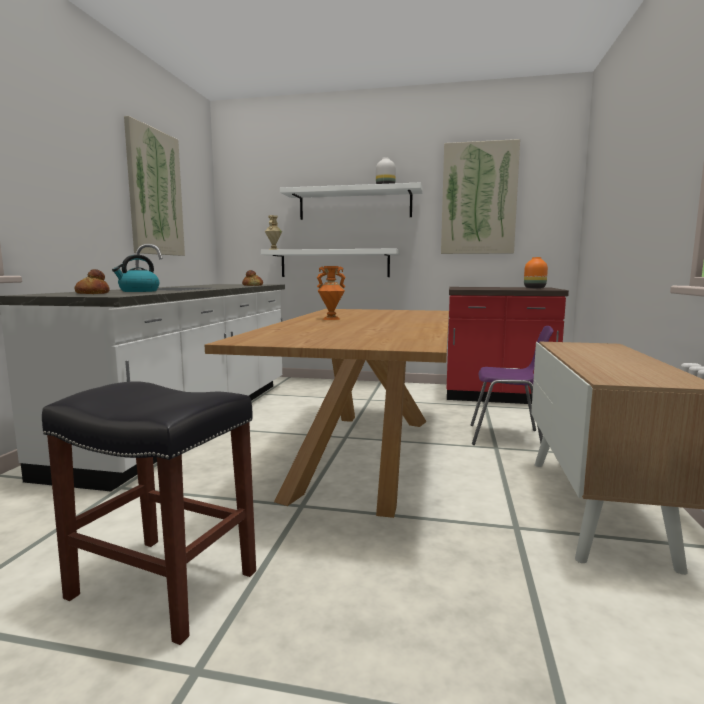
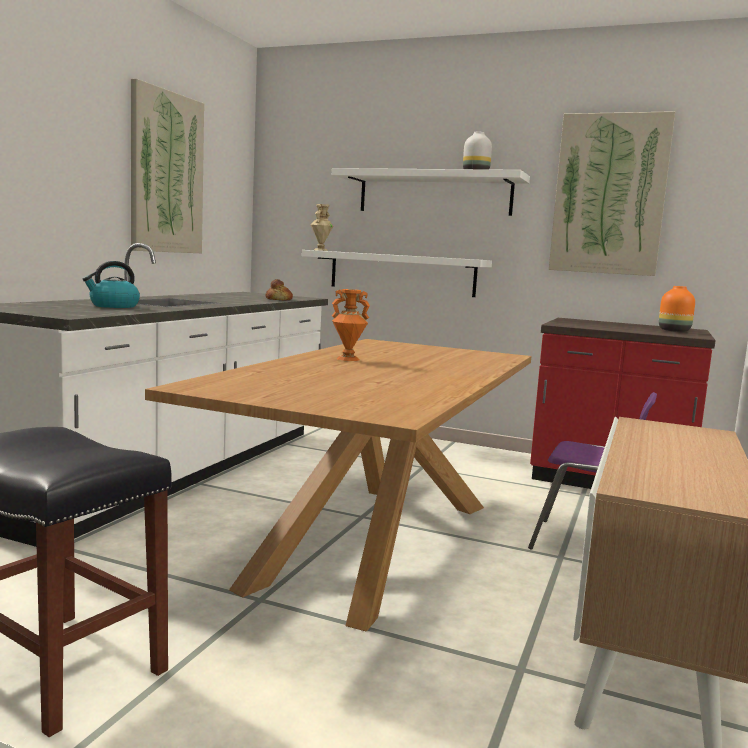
camera: 10 degrees right, 0 degrees up
bread [75,269,110,294] -> none

